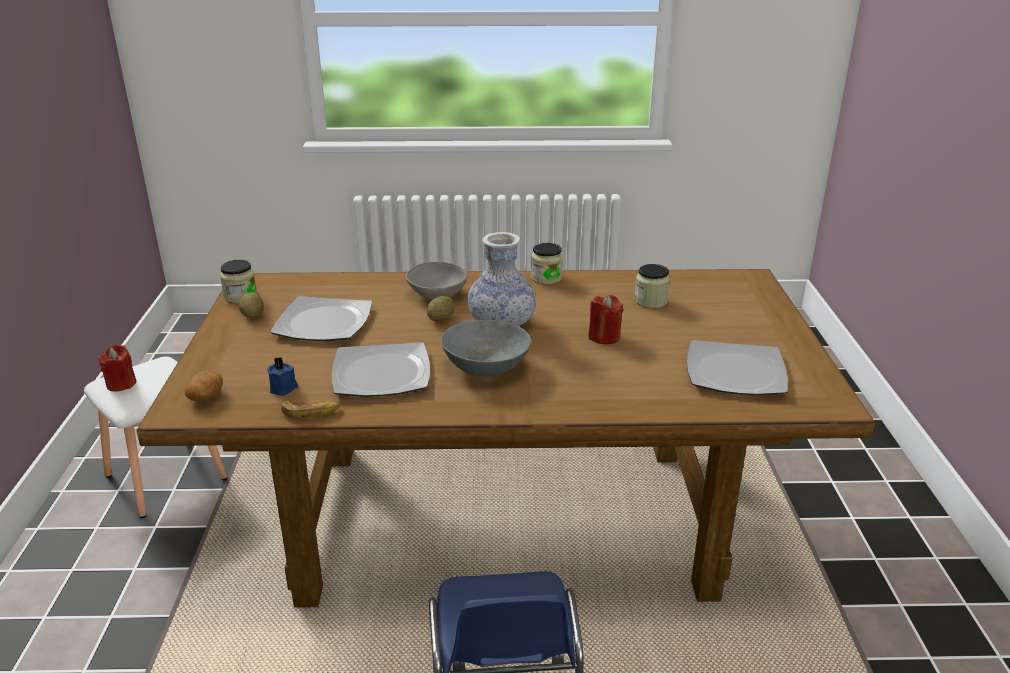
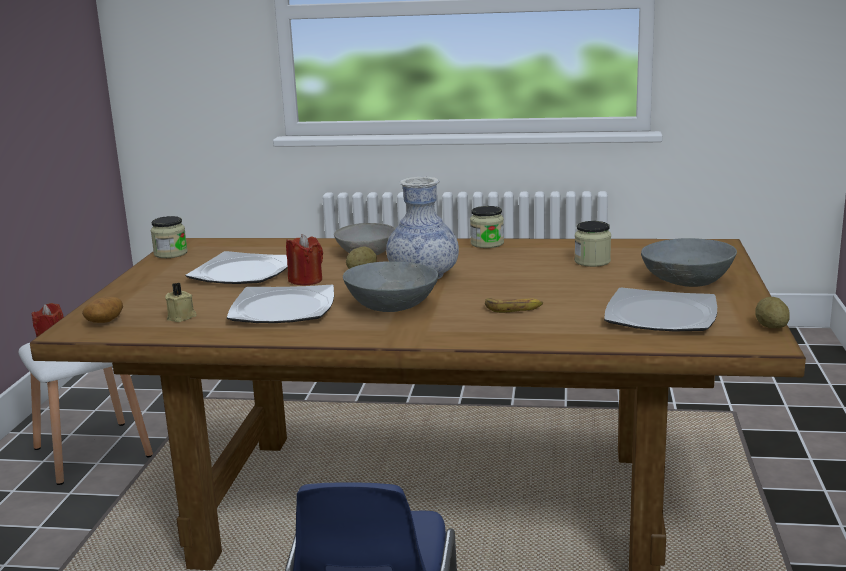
camera: 10 degrees right, 10 degrees down
potato [239,292,264,318] -> potato moved to [755,297,790,328]
blue candle [267,357,298,396] -> beige candle [165,283,197,322]
banana [281,399,340,419] -> banana moved to [485,298,543,313]
red candle [588,295,623,344] -> red candle moved to [286,234,323,285]
none -> grey bowl [641,238,737,287]

